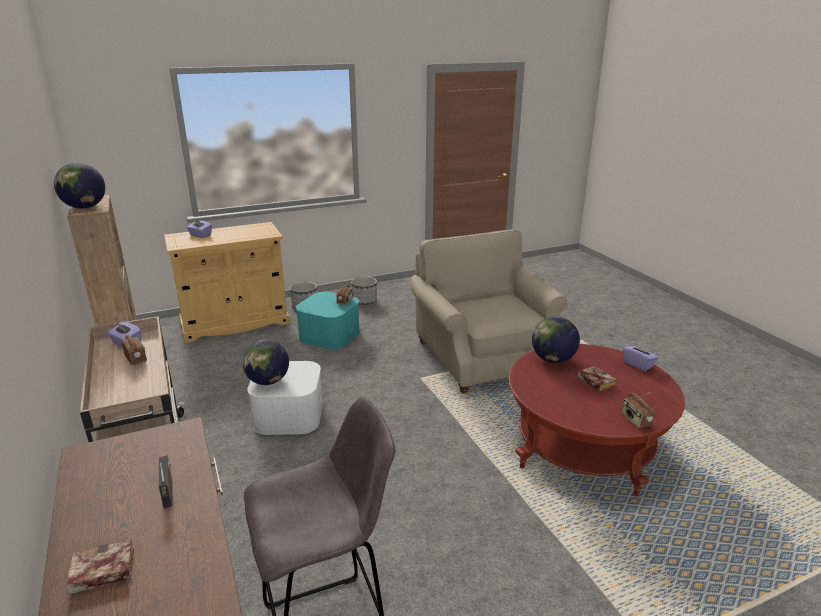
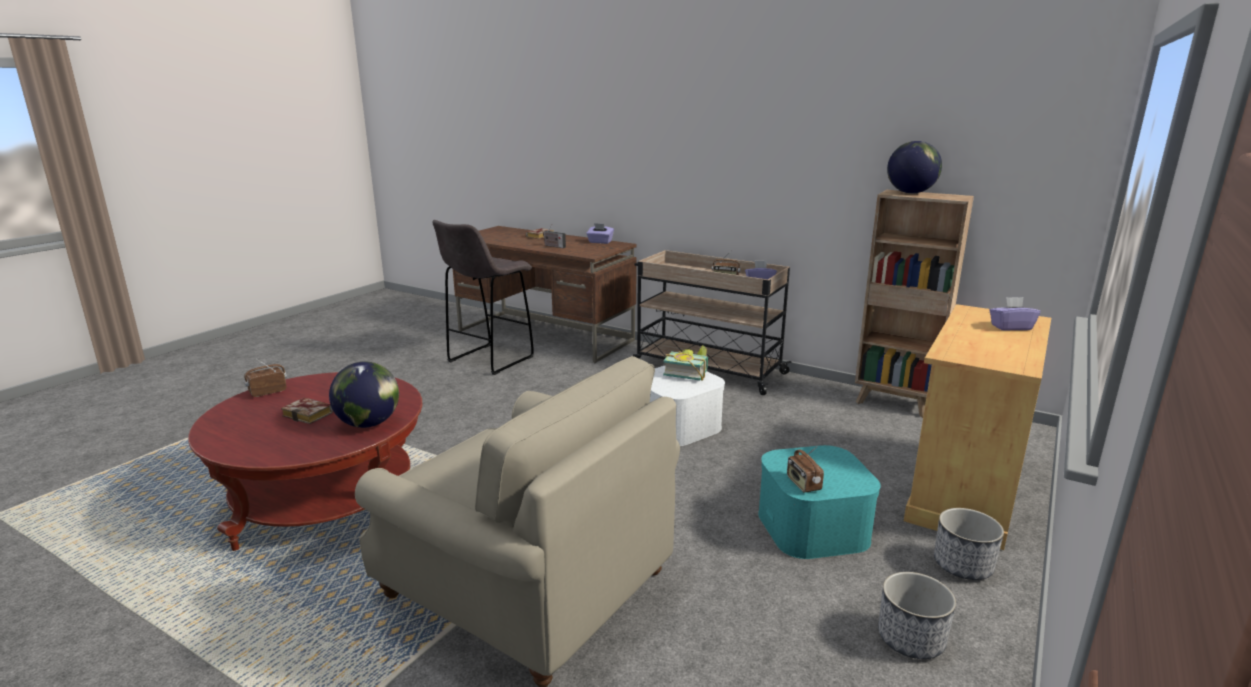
camera: 145 degrees right, 5 degrees down
globe [242,340,289,385] -> book [663,345,708,381]
radio [622,392,655,428] -> radio turned 75 degrees counterclockwise [244,359,287,397]
purple tissue box [623,341,658,371] -> purple tissue box moved to [586,223,614,244]

